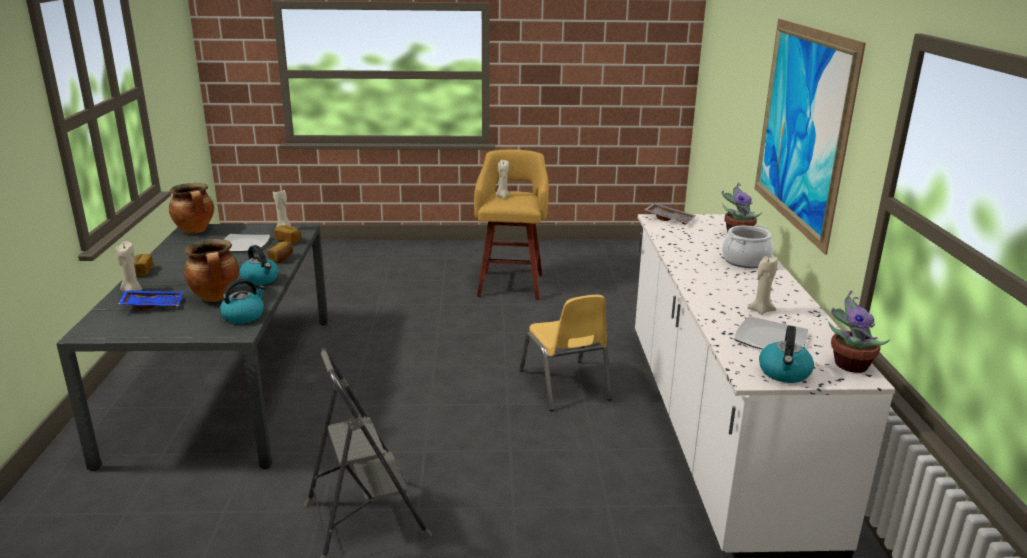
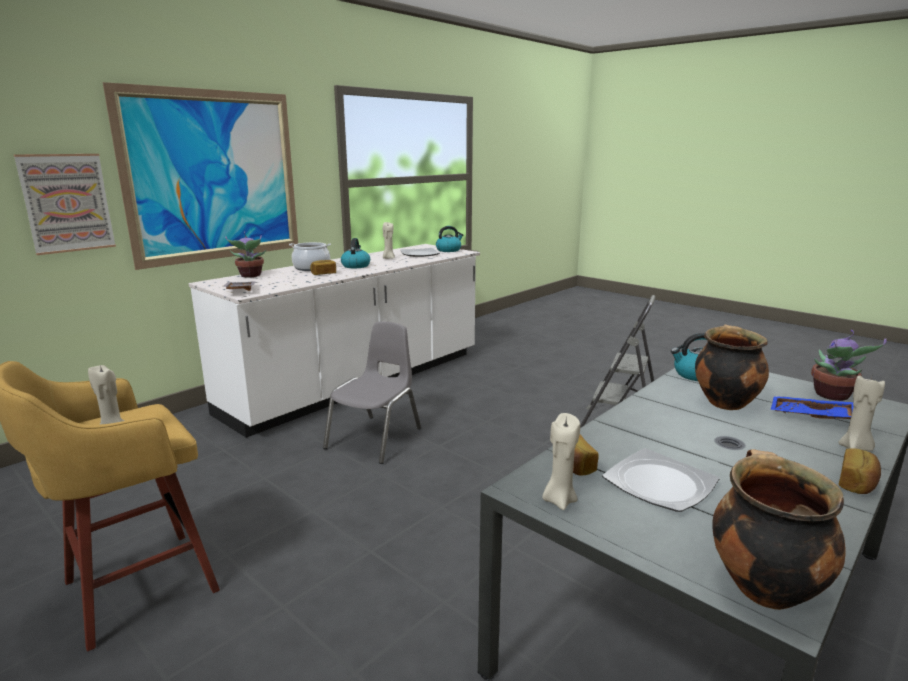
camera: 135 degrees left, 5 degrees down
kettle [239,245,279,285] -> kettle moved to [341,238,370,268]
bread [267,241,293,263] -> bread moved to [310,260,336,275]
yellow chair [519,295,612,411] -> grey chair [323,321,421,464]
potted plant [828,290,891,373] -> potted plant moved to [811,330,887,401]
none -> picture [14,154,116,255]

